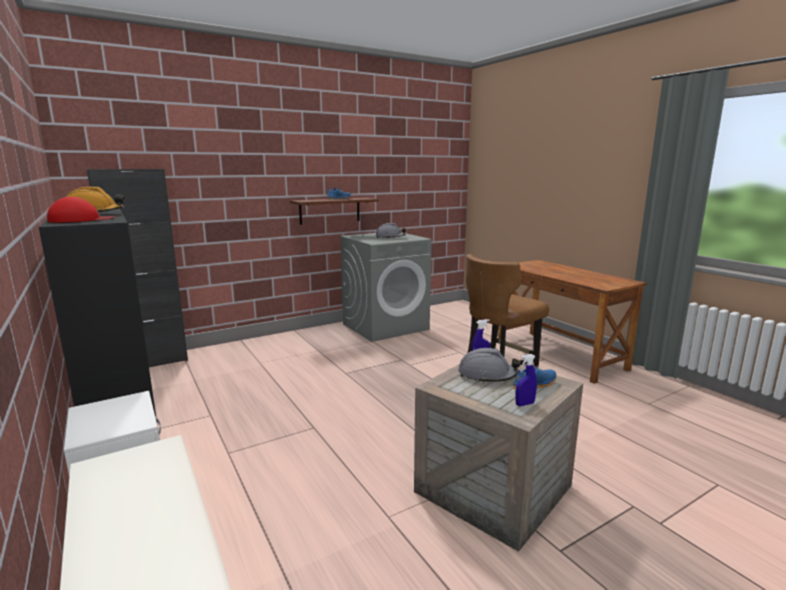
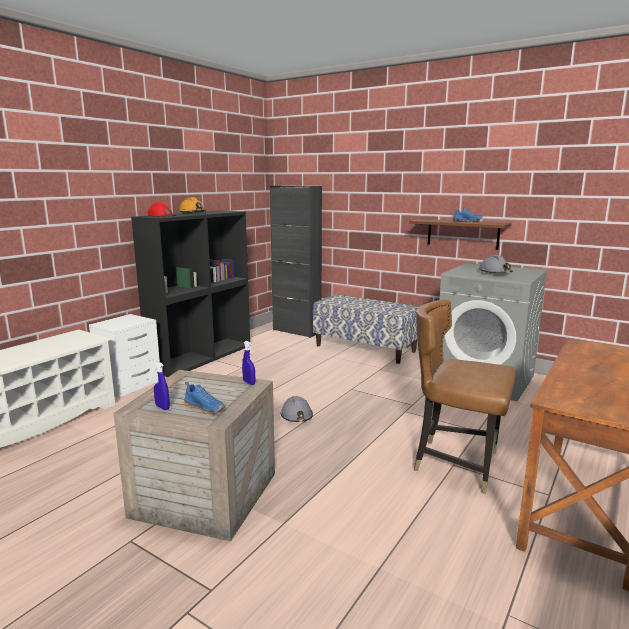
camera: 65 degrees right, 0 degrees up
grey hard hat [458,348,521,384] -> grey hard hat moved to [280,396,313,422]
none -> bench [313,294,420,364]

